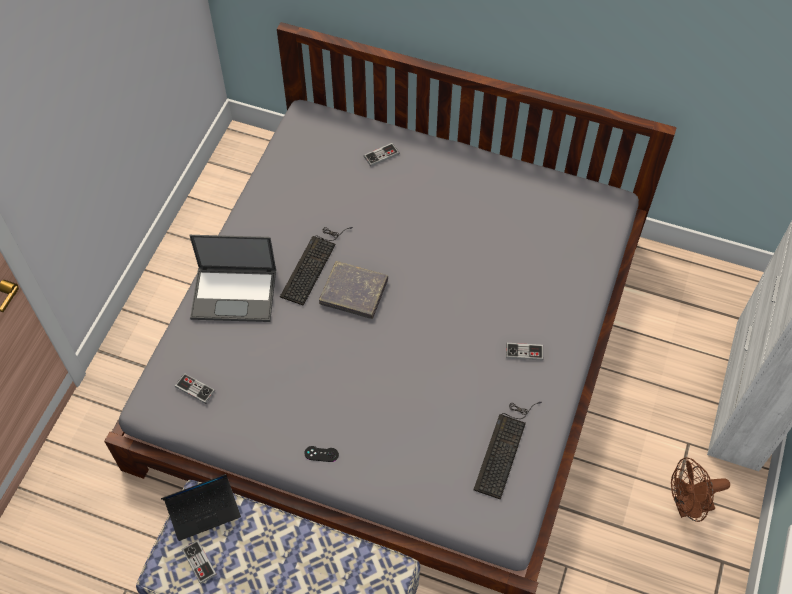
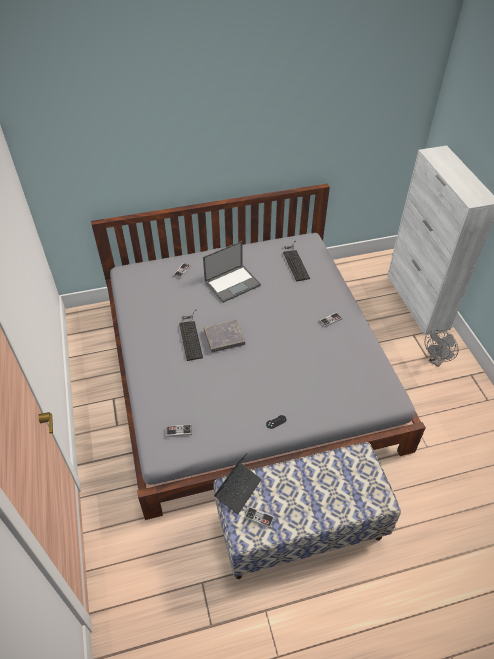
camera: 35 degrees left, 10 degrees down
laptop [189,235,276,322] -> laptop moved to [203,241,261,303]
keyboard [473,402,542,500] -> keyboard moved to [283,241,310,282]
brown fan [671,457,730,522] -> grey fan [425,330,459,367]

